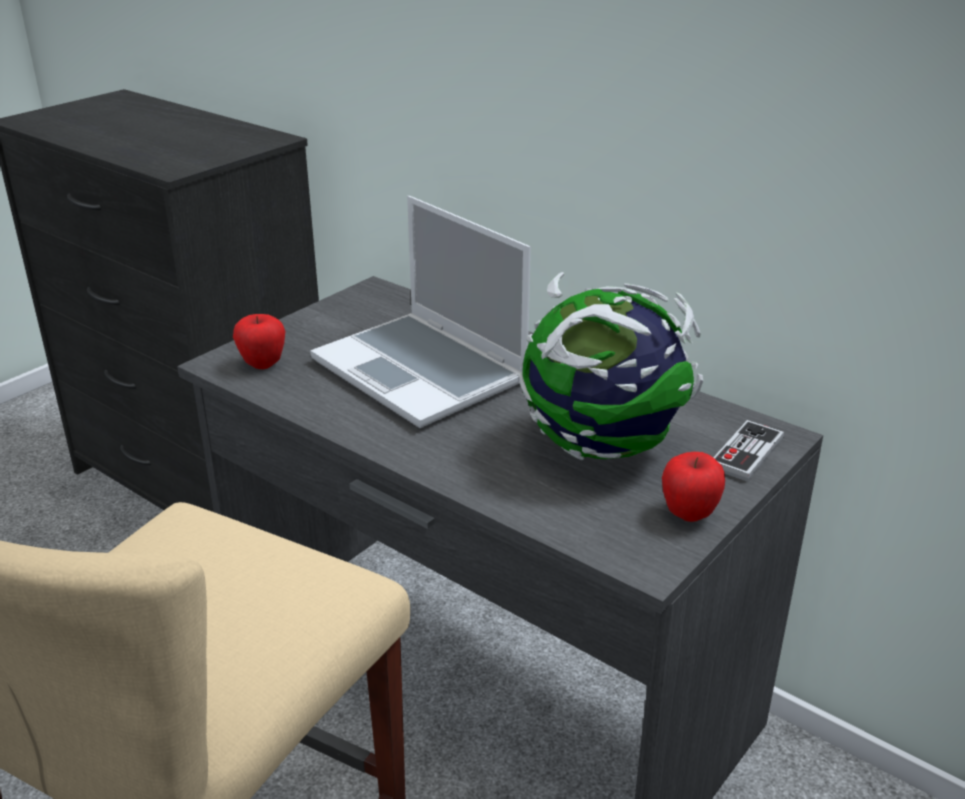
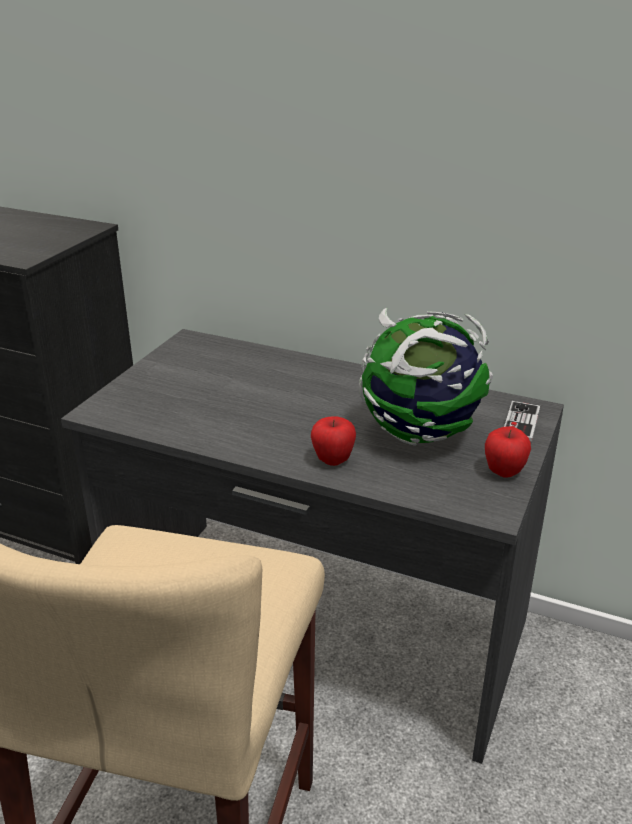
camera: 15 degrees left, 0 degrees up
apple [233,314,285,369] -> apple moved to [311,416,356,466]
laptop [310,196,531,428] -> none

